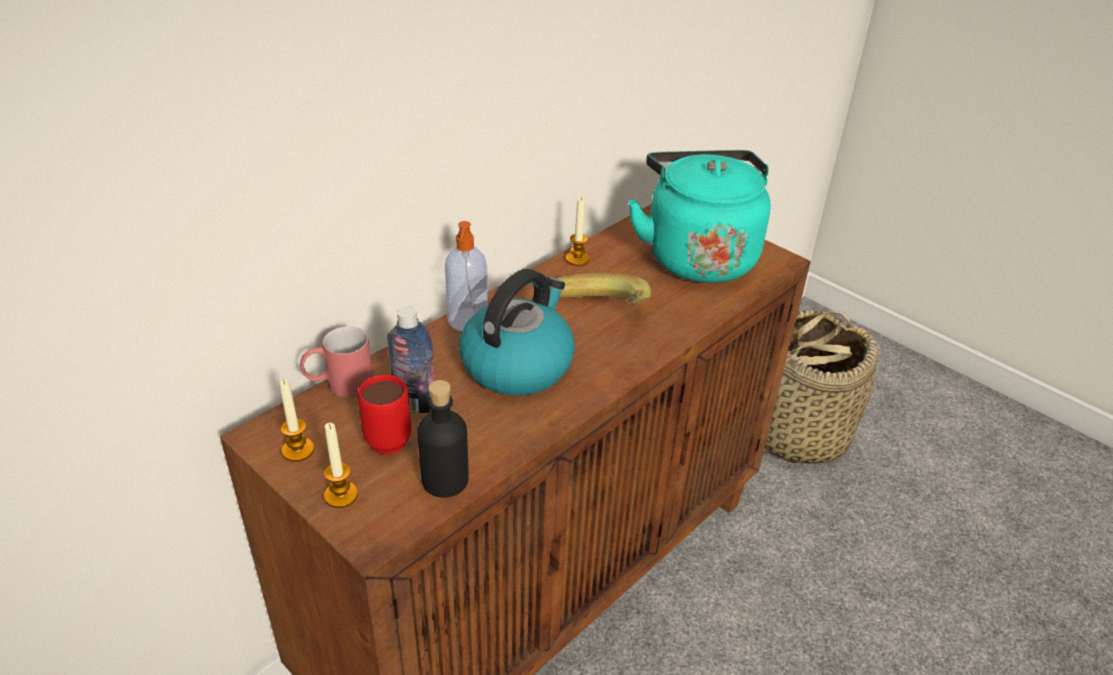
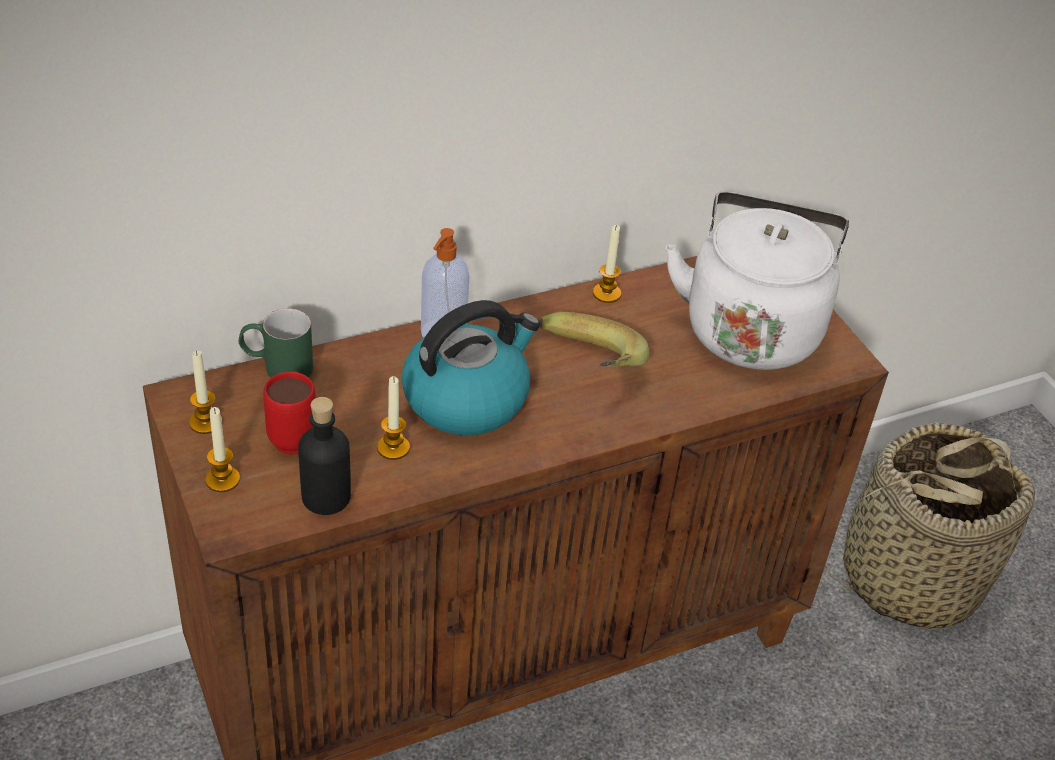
camera: 20 degrees right, 5 degrees up
red mug [300,326,373,397] -> green mug [239,308,313,378]
bottle [387,306,435,413] -> none
turquoise kettle [628,150,771,283] -> white kettle [666,191,849,370]
none -> candle [377,376,410,460]

